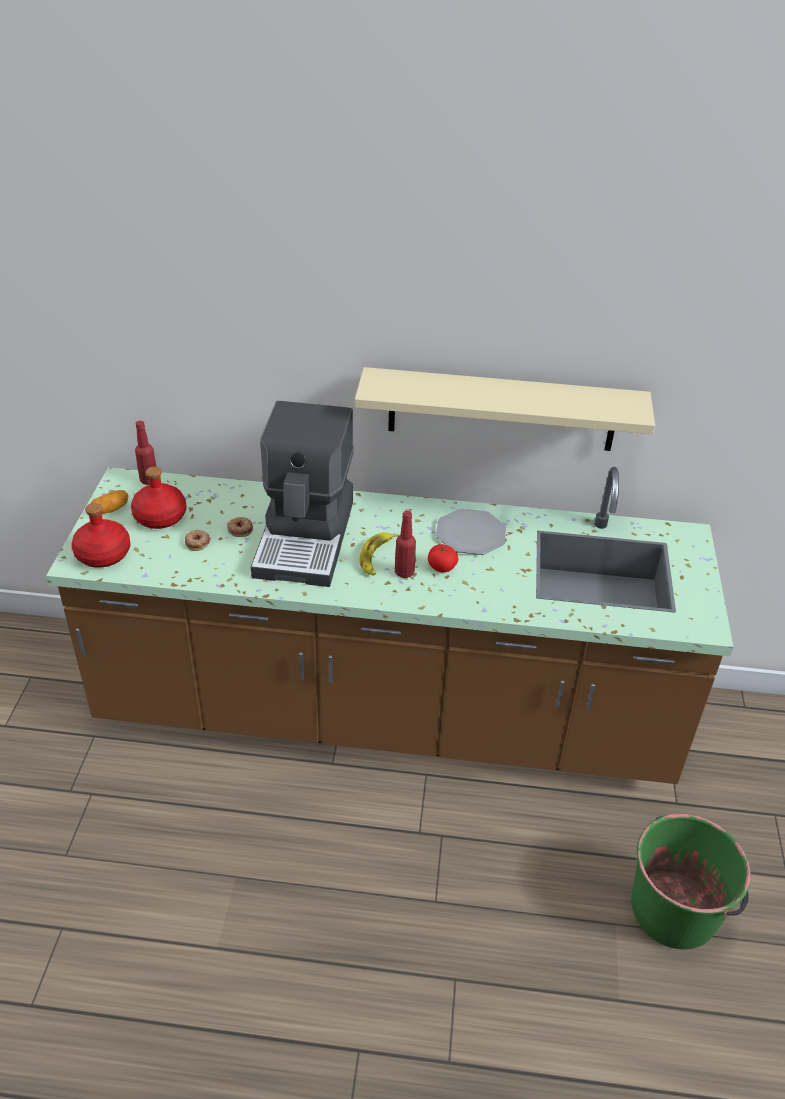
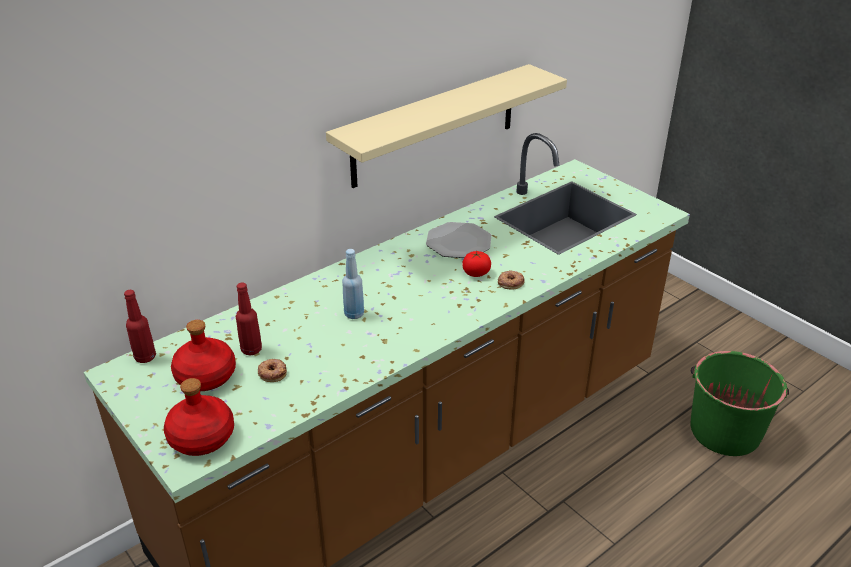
camera: 45 degrees left, 5 degrees down
potato [90,490,129,514] -> none
donut [227,517,253,537] -> donut moved to [498,270,524,290]
coffee machine [251,401,354,587] -> blue bottle [342,249,364,319]
banana [359,532,399,576] -> none
red bottle [395,511,416,578] -> red bottle moved to [236,282,262,355]

